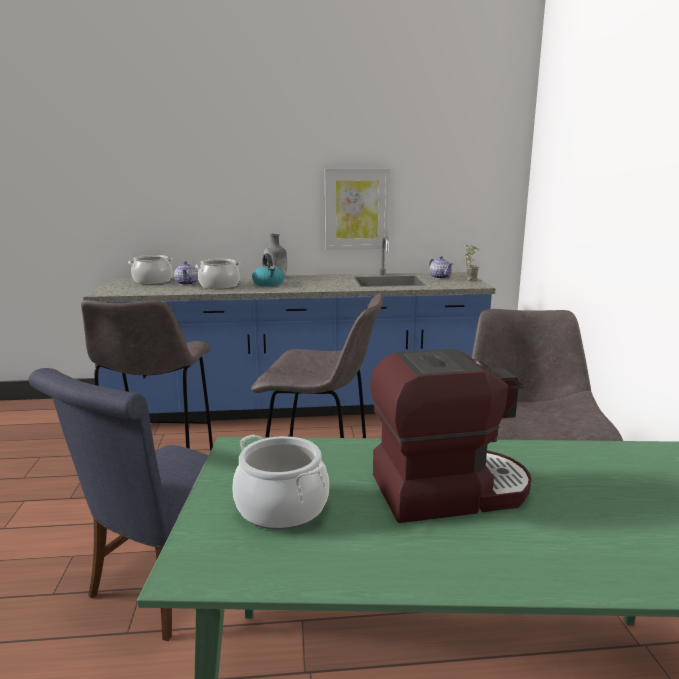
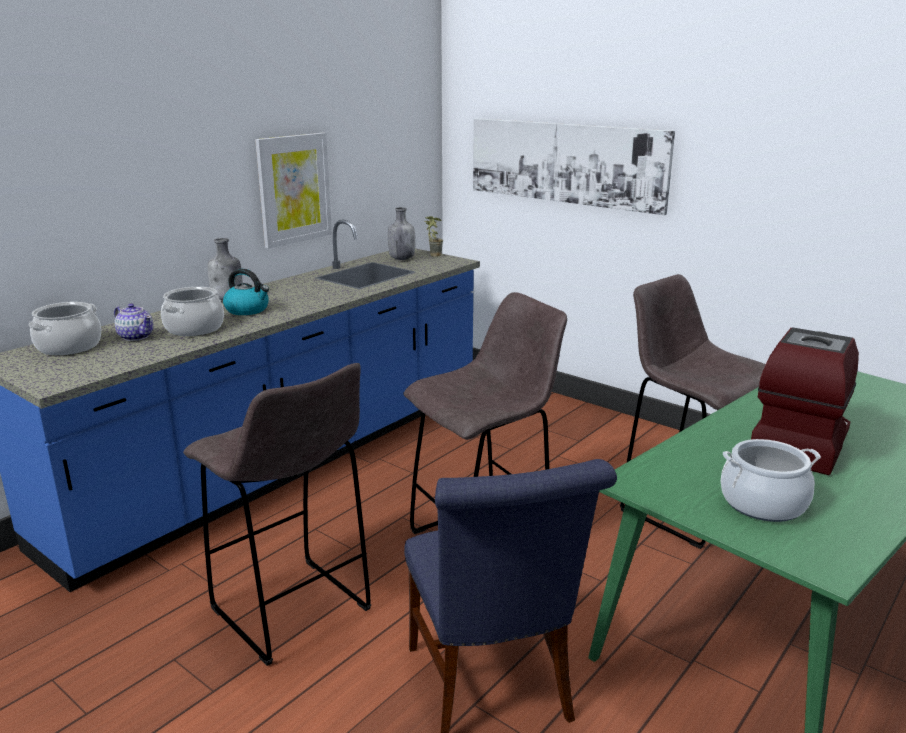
camera: 45 degrees left, 5 degrees up
teapot [429,256,453,279] -> grey bottle [388,207,415,260]
none -> picture [473,118,675,215]

